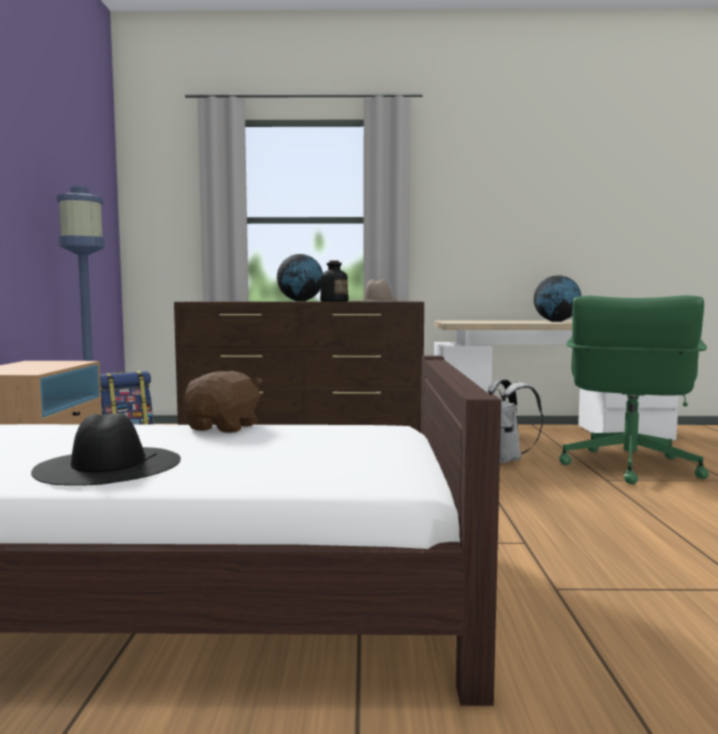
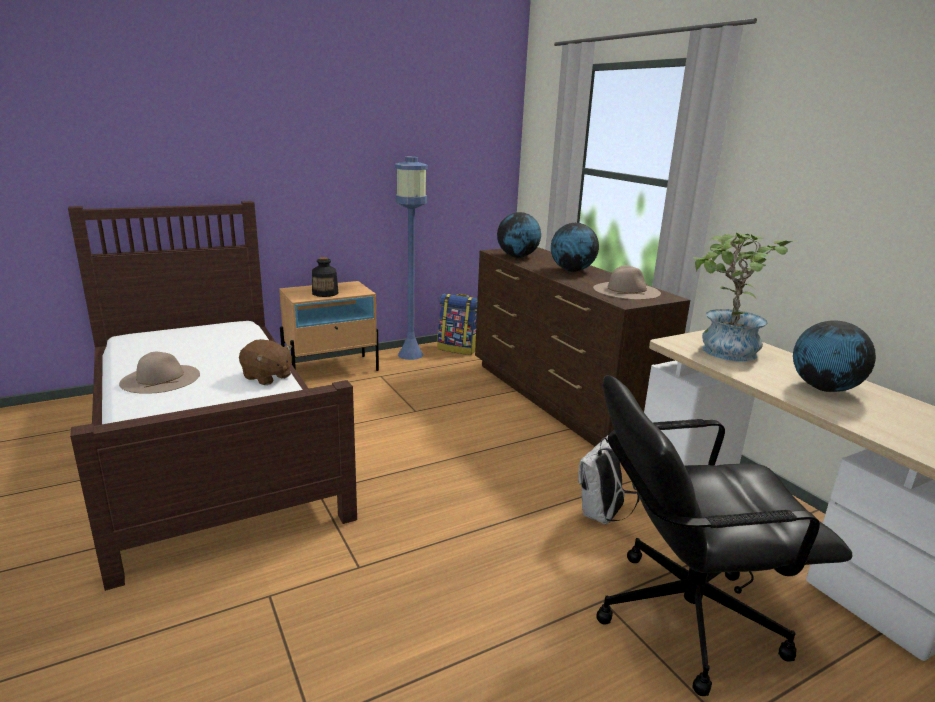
camera: 60 degrees right, 15 degrees up
black hat [31,413,181,486] -> beige hat [119,352,200,394]
brown plush toy [184,371,263,433] -> brown plush toy turned 45 degrees clockwise [239,339,292,385]
bottle [320,260,349,301] -> bottle moved to [312,257,338,297]
green office chair [559,295,709,484] -> black office chair [596,375,853,696]
none -> globe [497,212,541,258]
none -> potted plant [693,233,799,361]

